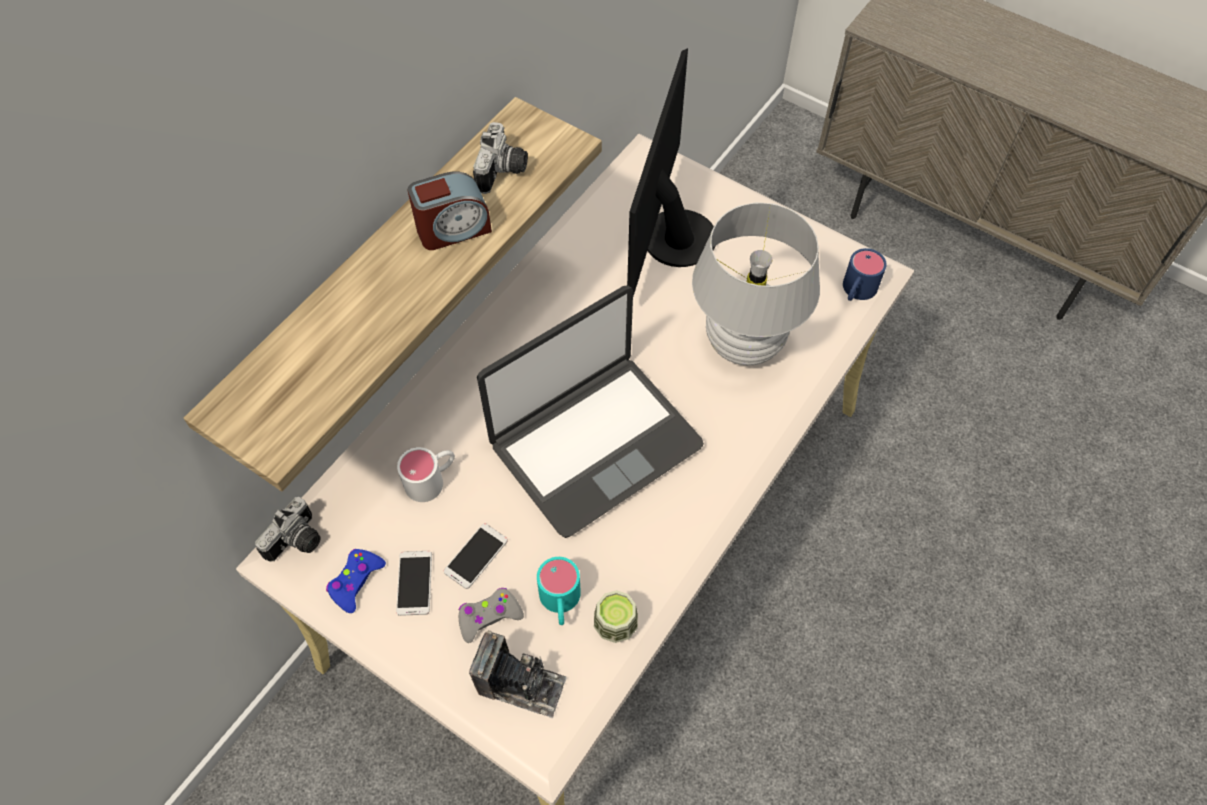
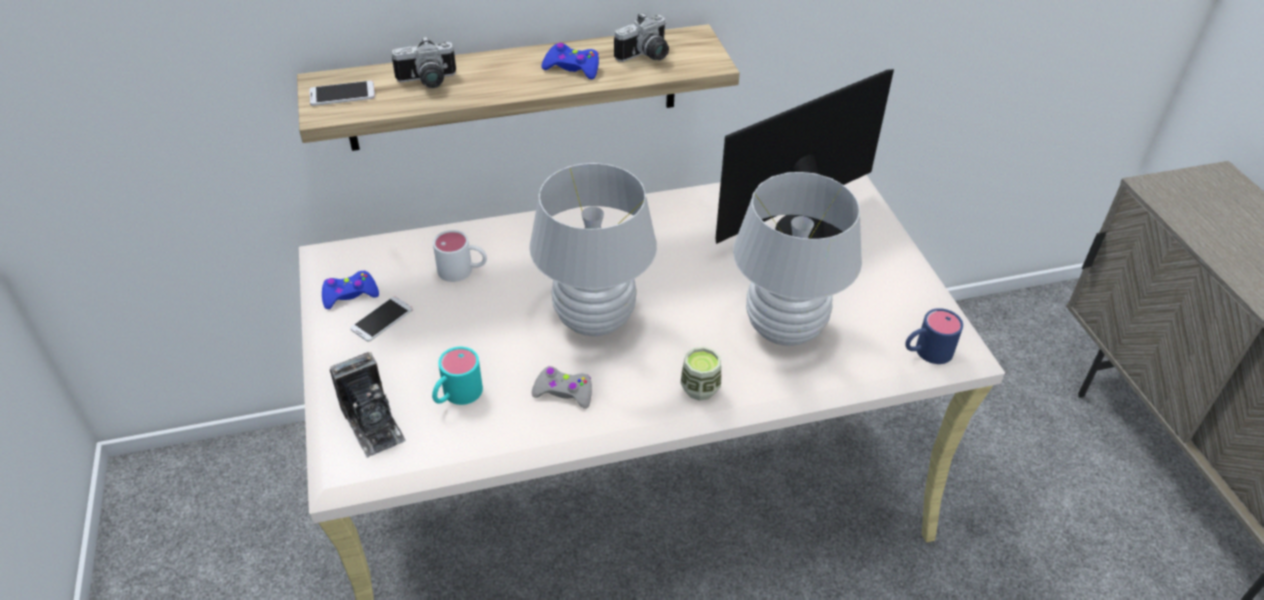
camera: 40 degrees right, 15 degrees down
camera [255,497,321,562] -> camera moved to [392,36,456,88]
alarm clock [408,172,492,250] -> blue game controller [542,43,599,79]
phone [444,523,508,589] -> phone moved to [309,81,375,106]
grey game controller [459,588,524,643] -> grey game controller moved to [532,366,592,409]
laptop [477,285,704,538] -> white table lamp [529,163,657,336]
cup [594,590,638,643] -> cup moved to [681,347,721,401]

